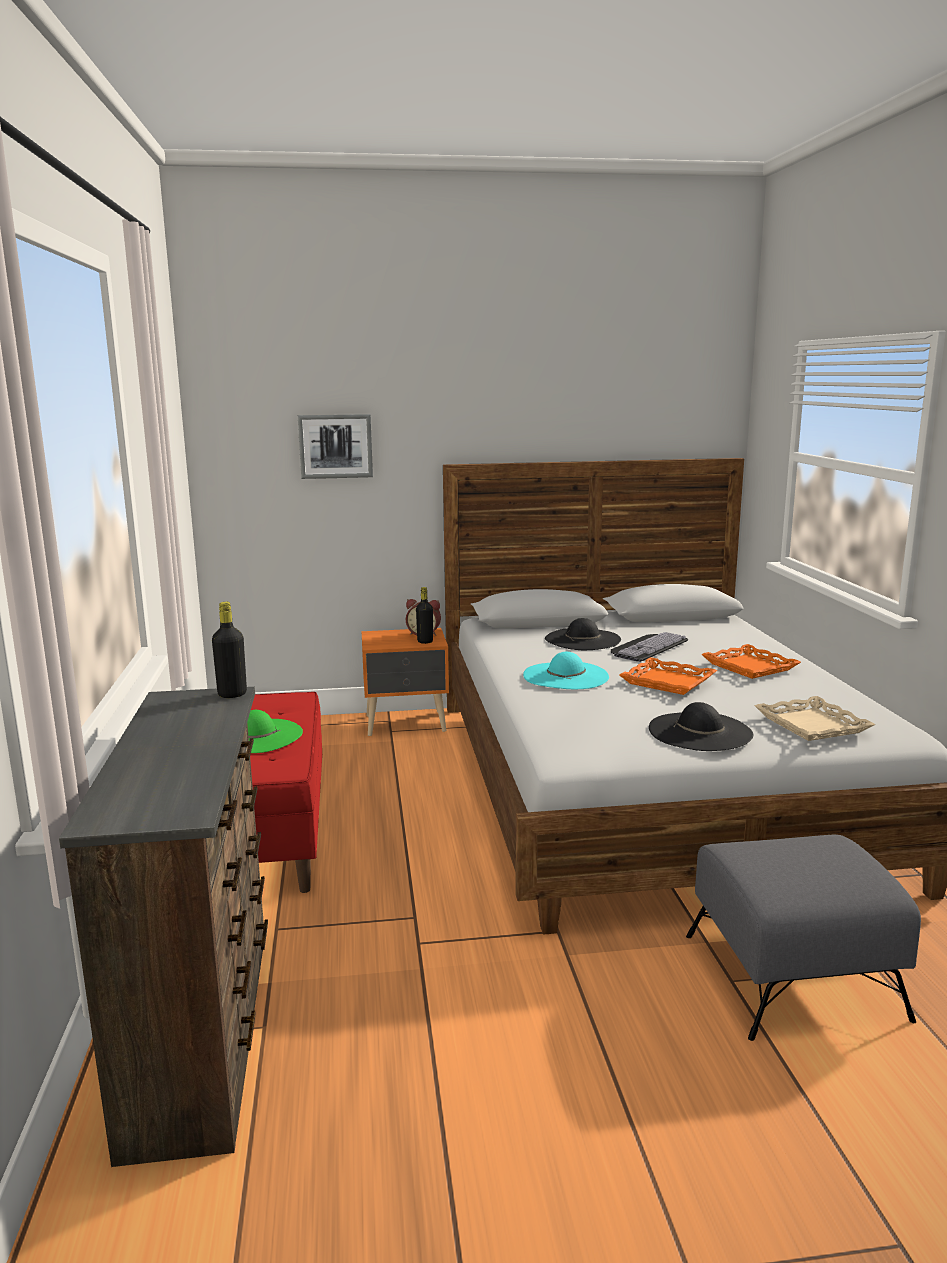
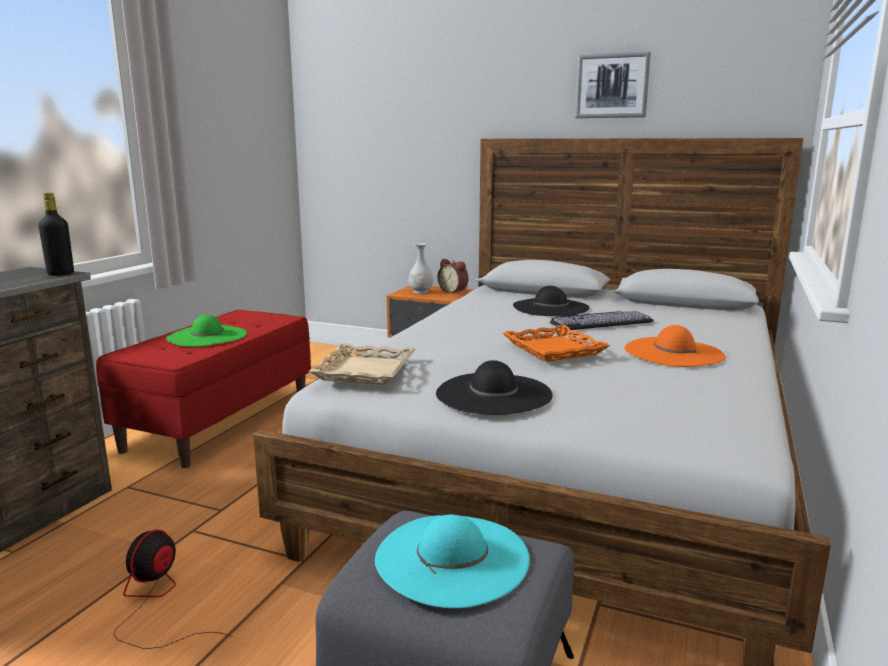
camera: 30 degrees right, 0 degrees up
picture [298,414,373,479] -> picture moved to [575,52,651,118]
black bottle [416,587,433,644] -> none
turquoise hat [523,652,609,689] -> turquoise hat moved to [375,515,530,608]
orange tray [701,644,801,679] -> orange hat [624,325,726,367]
beige tray [754,696,876,741] -> beige tray moved to [309,343,416,385]
none -> fan [114,529,233,649]
none -> white vase [408,243,433,294]

